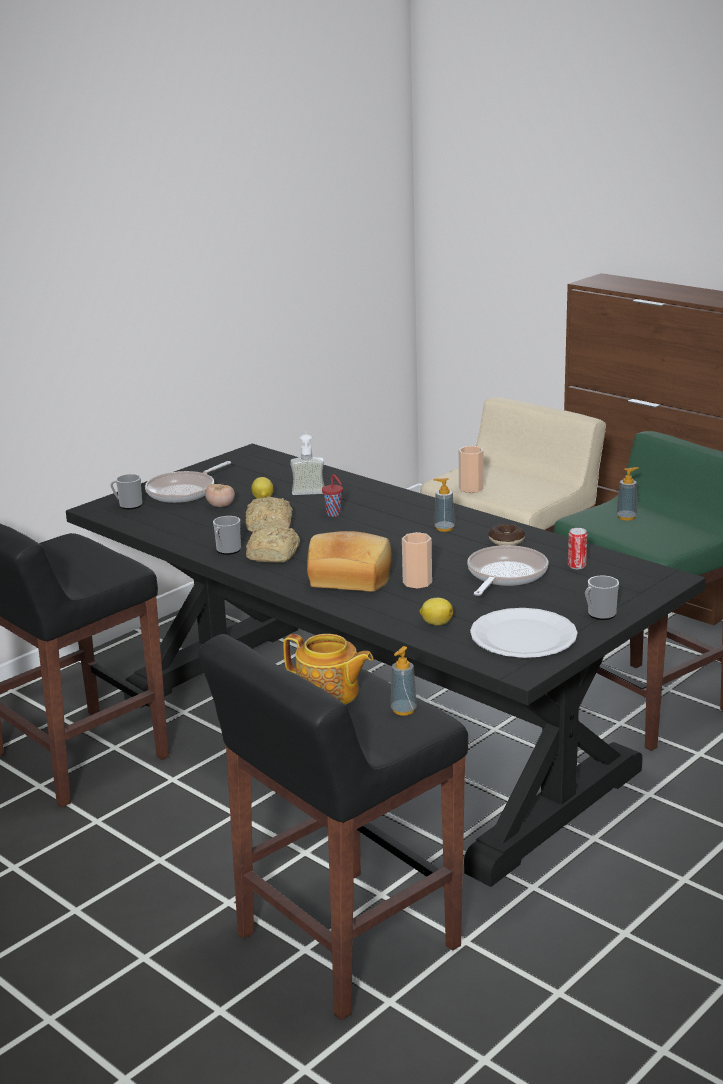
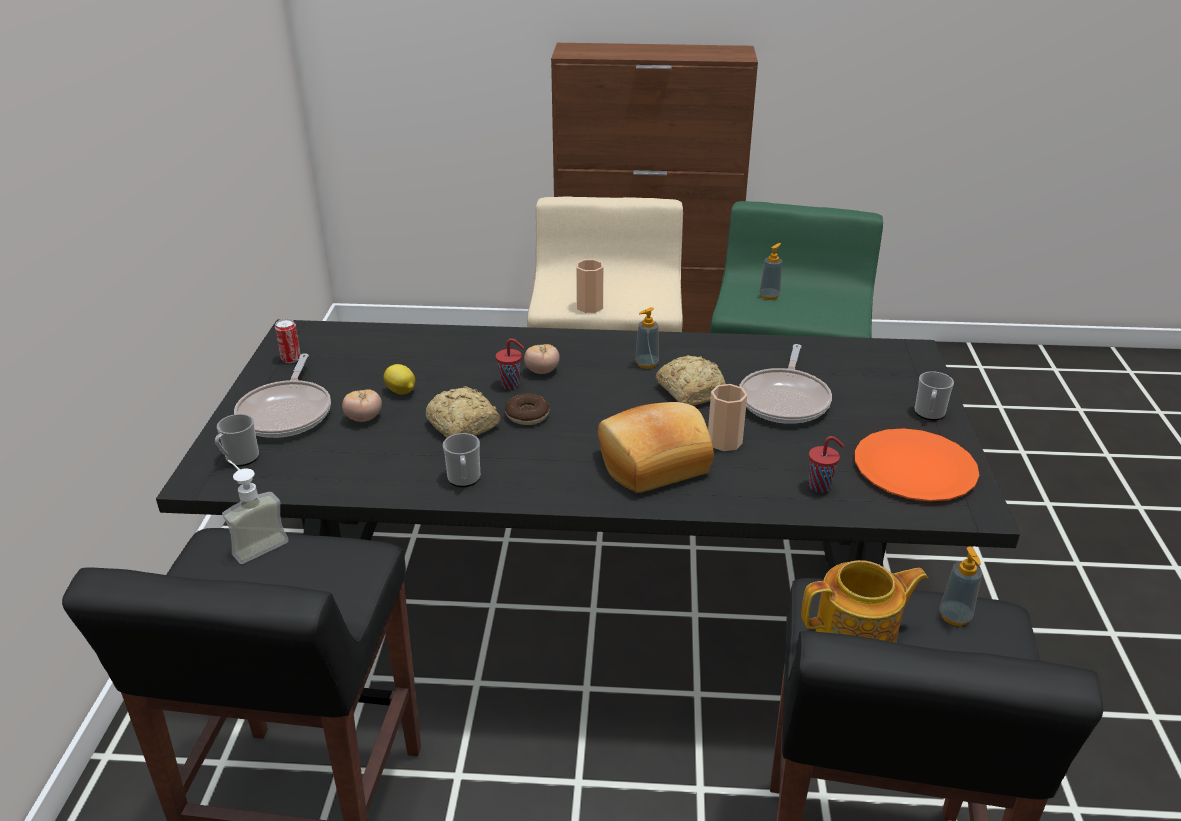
camera: 40 degrees left, 10 degrees up
bread [246,524,300,563] -> bread moved to [656,355,726,406]
soap dispenser [290,431,325,495] -> soap dispenser moved to [222,460,289,564]
lemon [419,598,453,626] -> red cup [809,436,844,493]
frying pan [467,545,548,596] -> frying pan turned 150 degrees counterclockwise [739,344,832,424]
white plate [470,608,578,658] -> orange plate [855,428,979,501]
donut [488,524,525,546] -> donut moved to [505,393,549,425]
can [568,528,588,569] -> can moved to [275,319,301,363]
none -> tomato [524,344,560,374]

